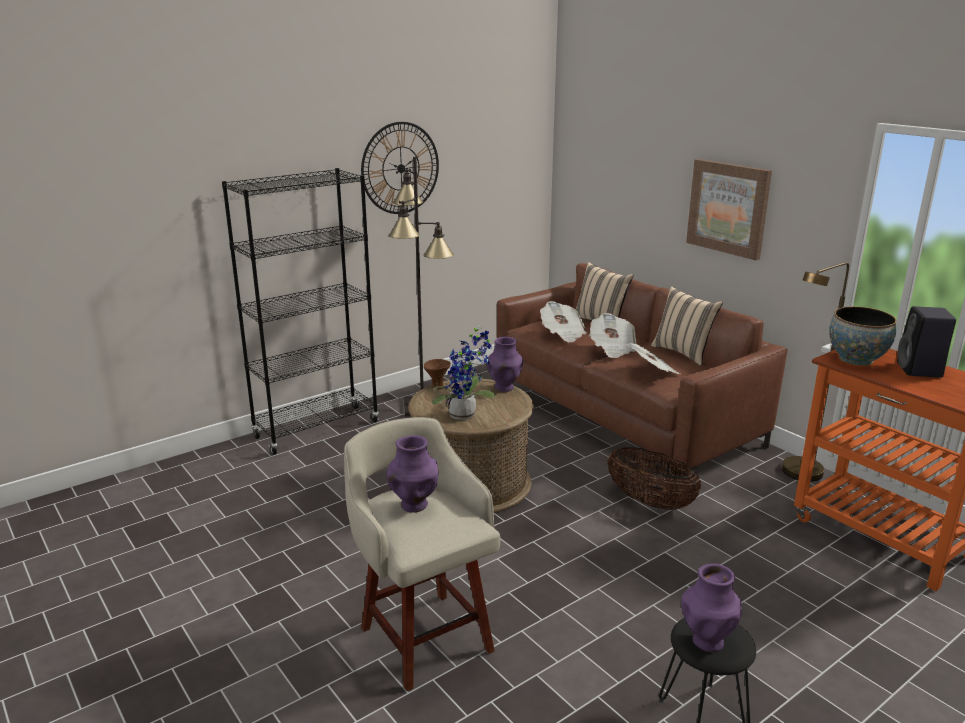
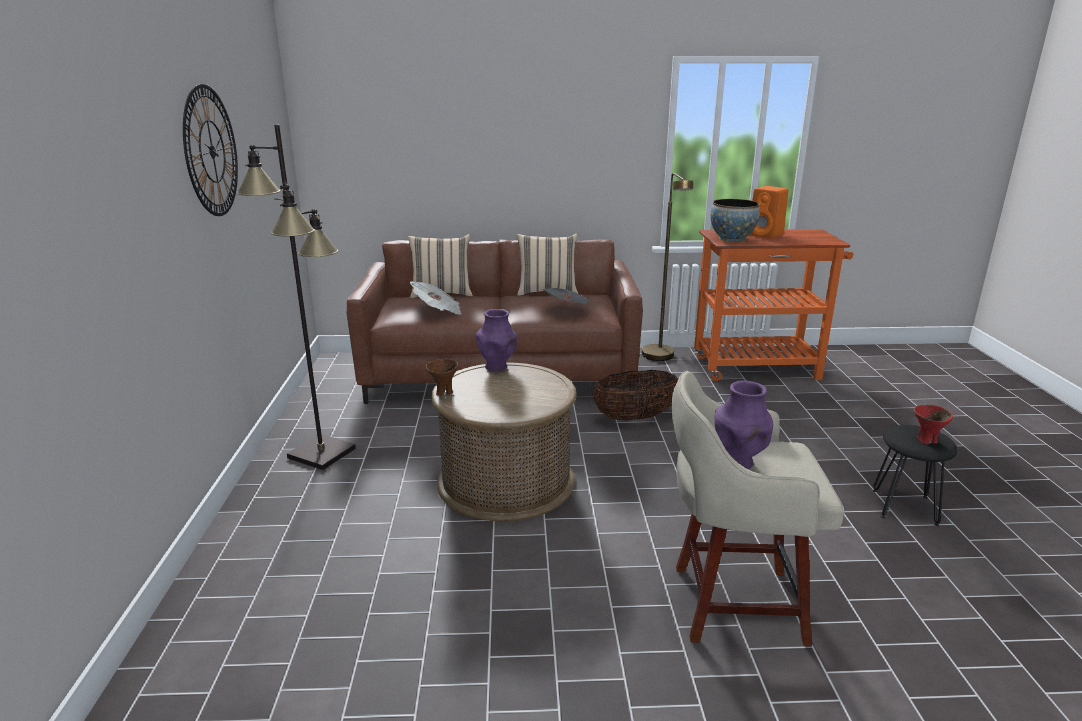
camera: 55 degrees left, 0 degrees up
black bookcase [222,168,379,455] -> none
potted plant [431,325,495,420] -> none
newspaper [589,313,636,358] -> none
purple vase [681,564,742,653] -> red bowl [914,405,953,444]
picture [686,159,772,260] -> none
black speaker [897,306,956,378] -> orange speaker [749,186,789,238]

